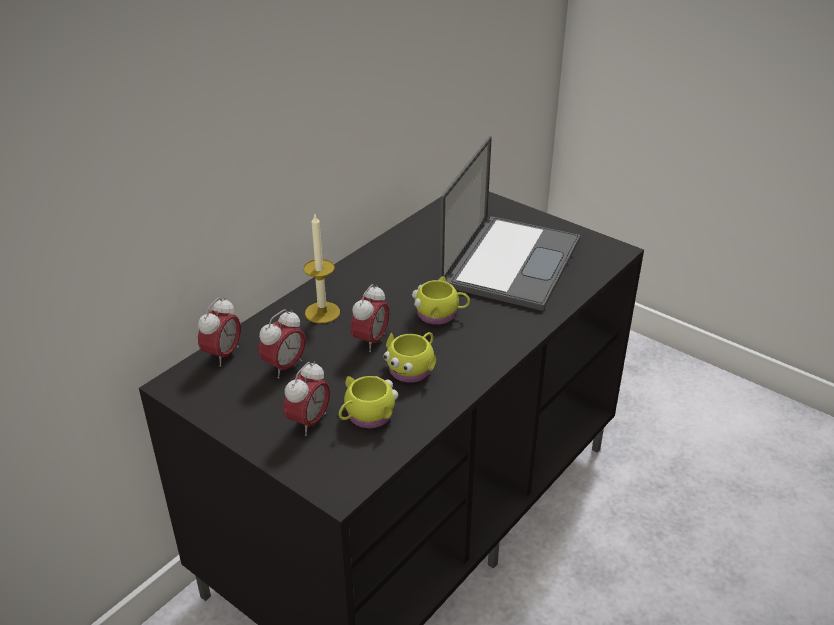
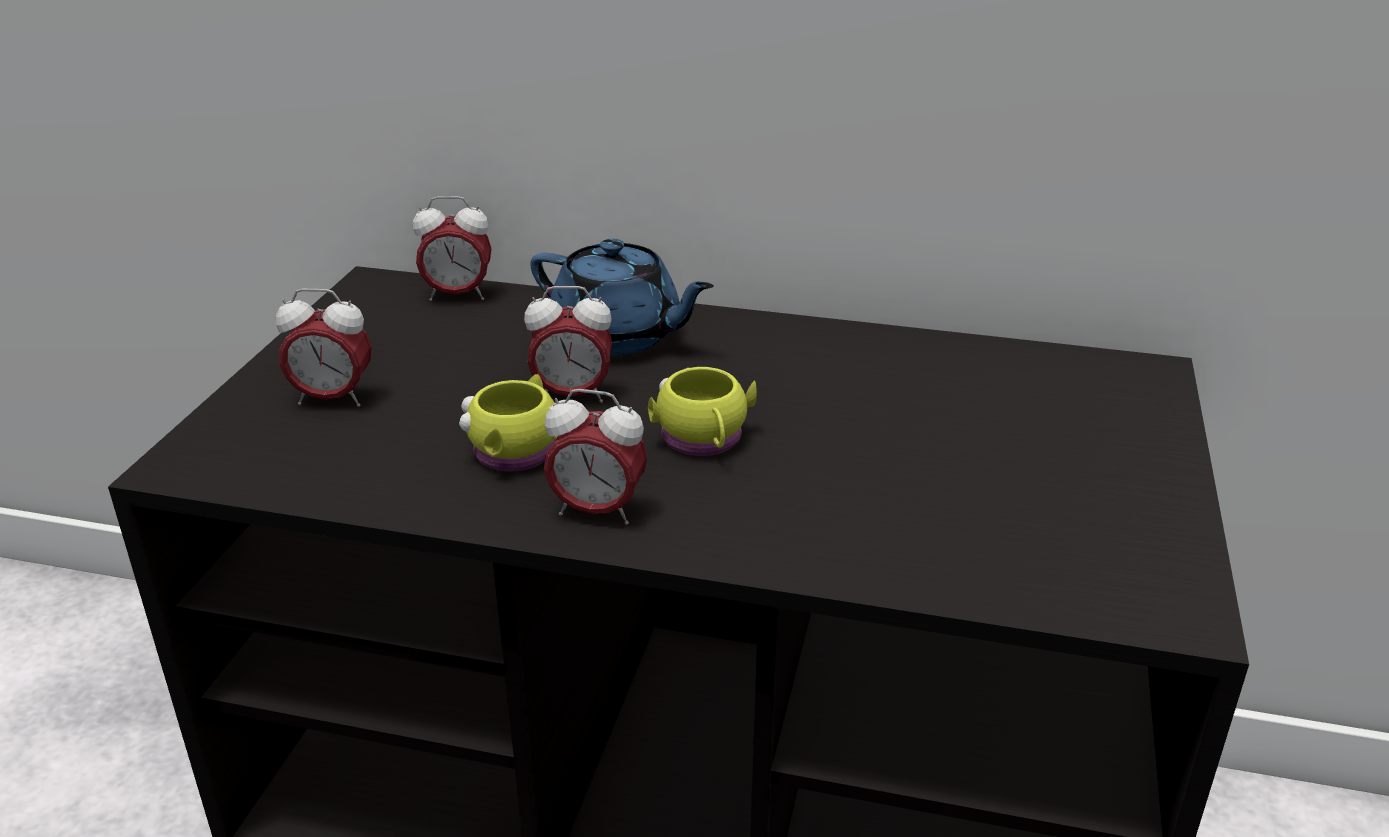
camera: 65 degrees right, 5 degrees down
alarm clock [258,309,306,379] -> alarm clock moved to [544,389,647,525]
candle [304,215,340,323] -> blue teapot [530,239,714,355]
yellow mug [339,376,398,428] -> none
laptop [439,136,581,311] -> none

